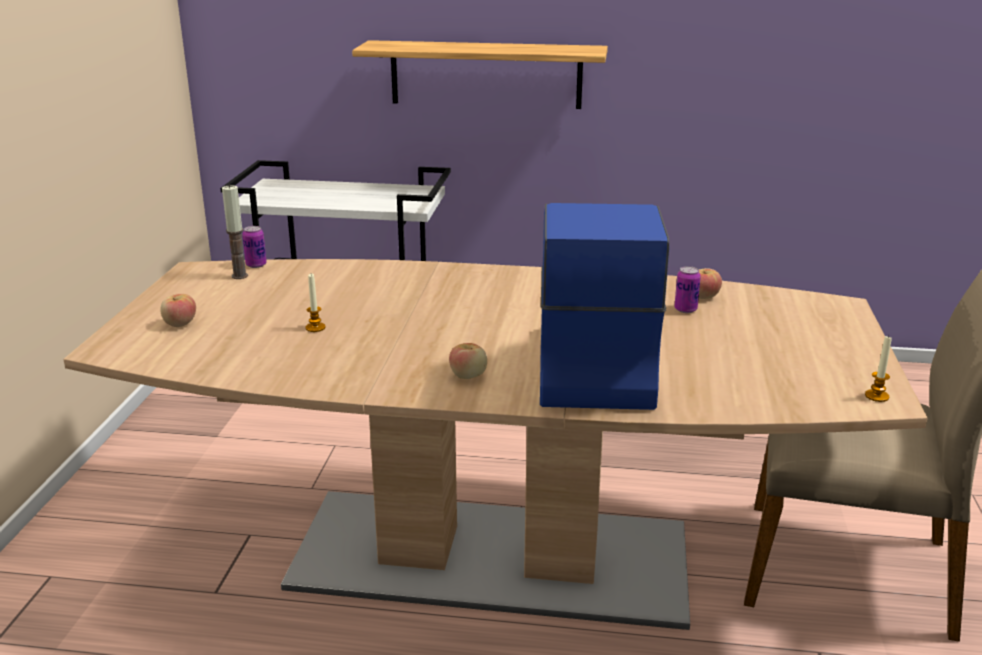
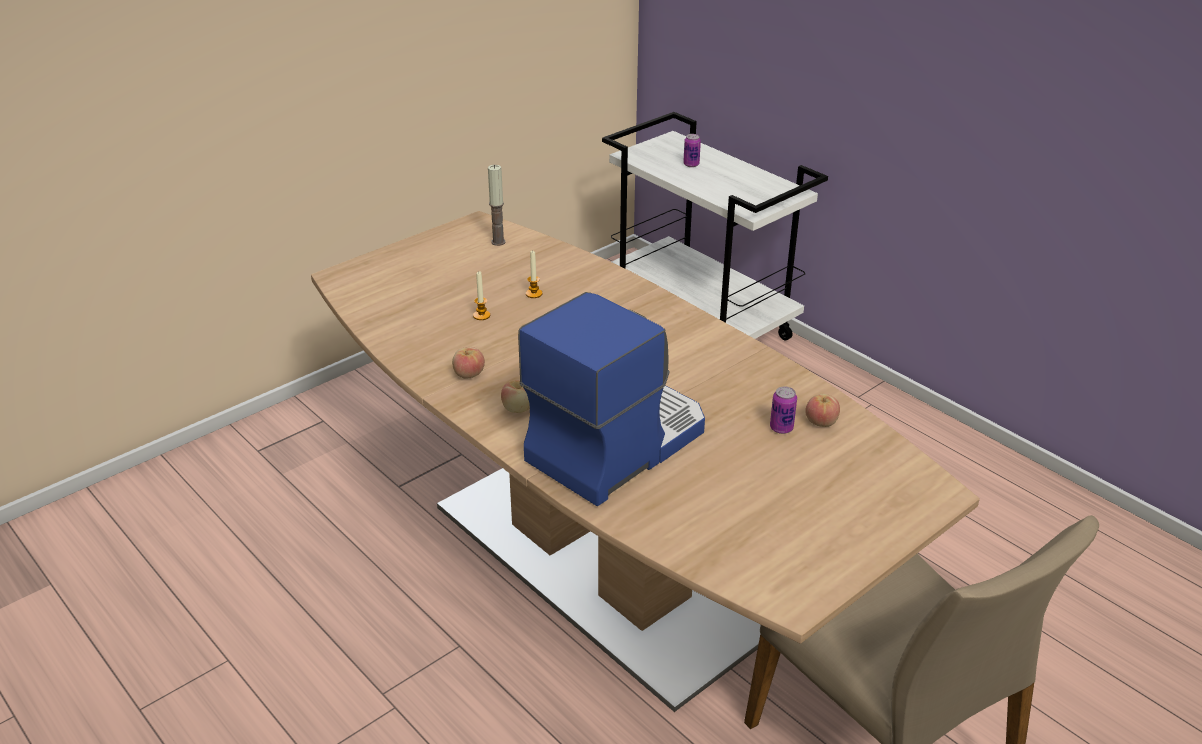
camera: 40 degrees right, 10 degrees up
apple [160,294,196,327] -> apple moved to [452,347,485,378]
can [242,226,267,268] -> can moved to [683,134,701,167]
shelf [352,40,608,109] -> none
candle [865,335,892,402] -> candle moved to [526,251,542,298]

